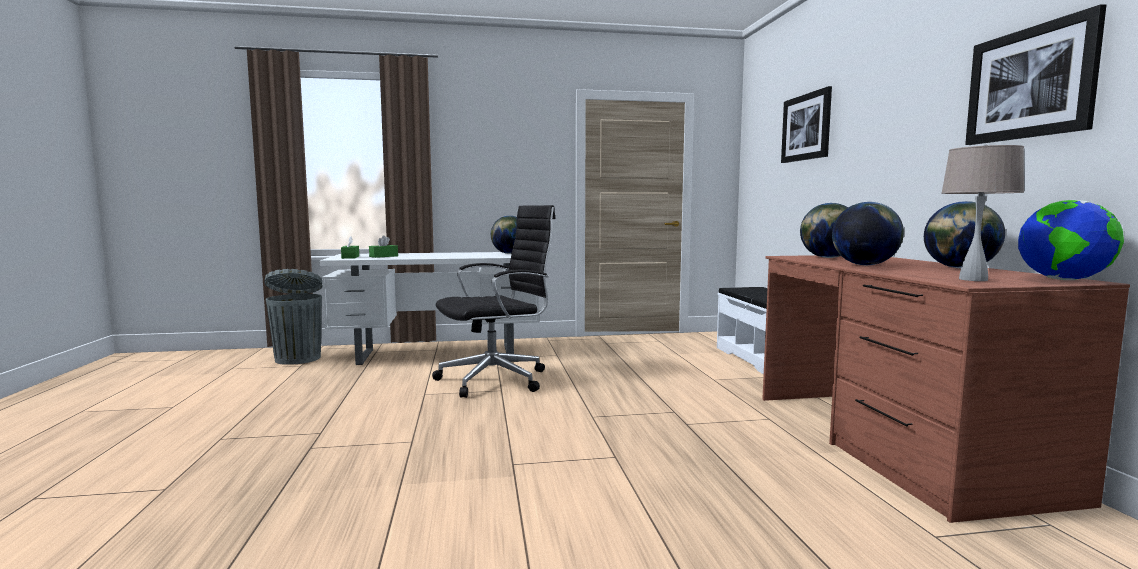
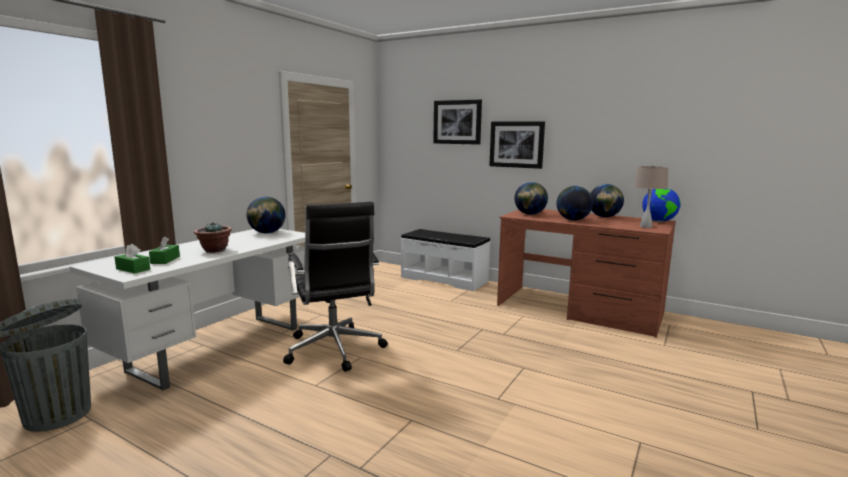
camera: 50 degrees left, 5 degrees up
black office chair [432,205,556,398] -> black office chair turned 150 degrees clockwise [283,202,388,372]
picture [965,4,1106,145] -> picture moved to [489,121,545,169]
none -> potted plant [194,222,232,253]

